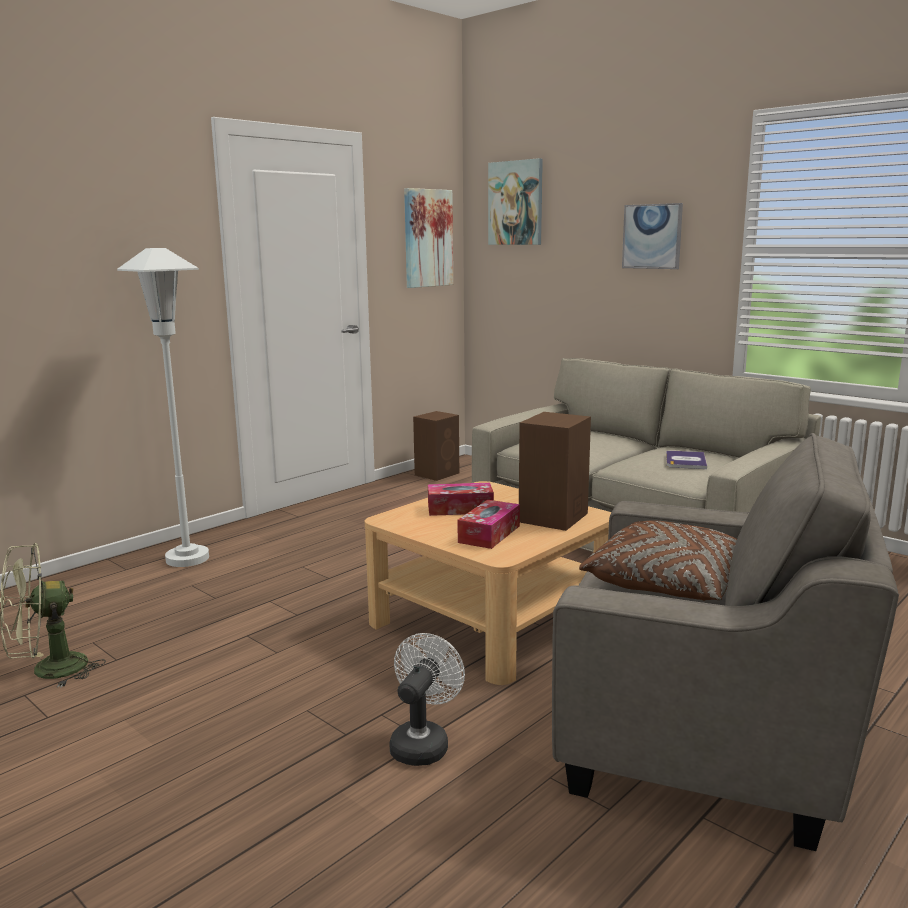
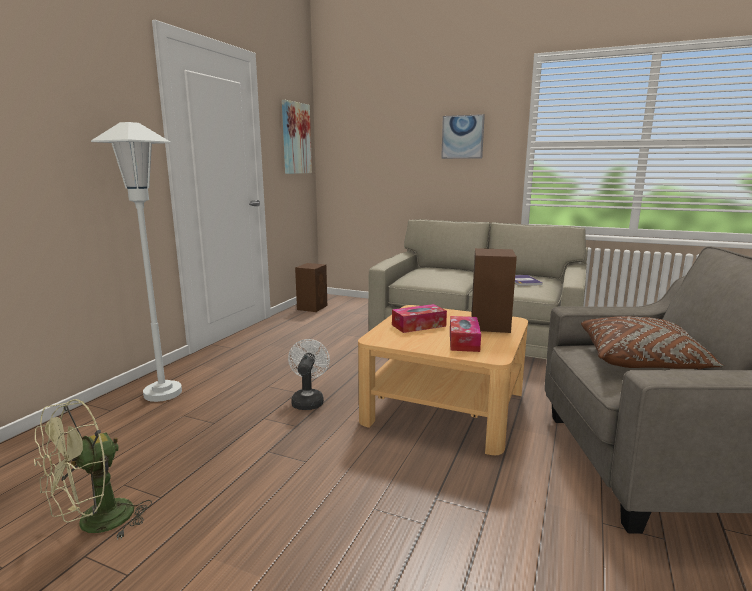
camera: 20 degrees left, 0 degrees up
white fan [390,633,465,766] -> white fan moved to [288,339,330,410]
picture [488,158,543,245] -> none

